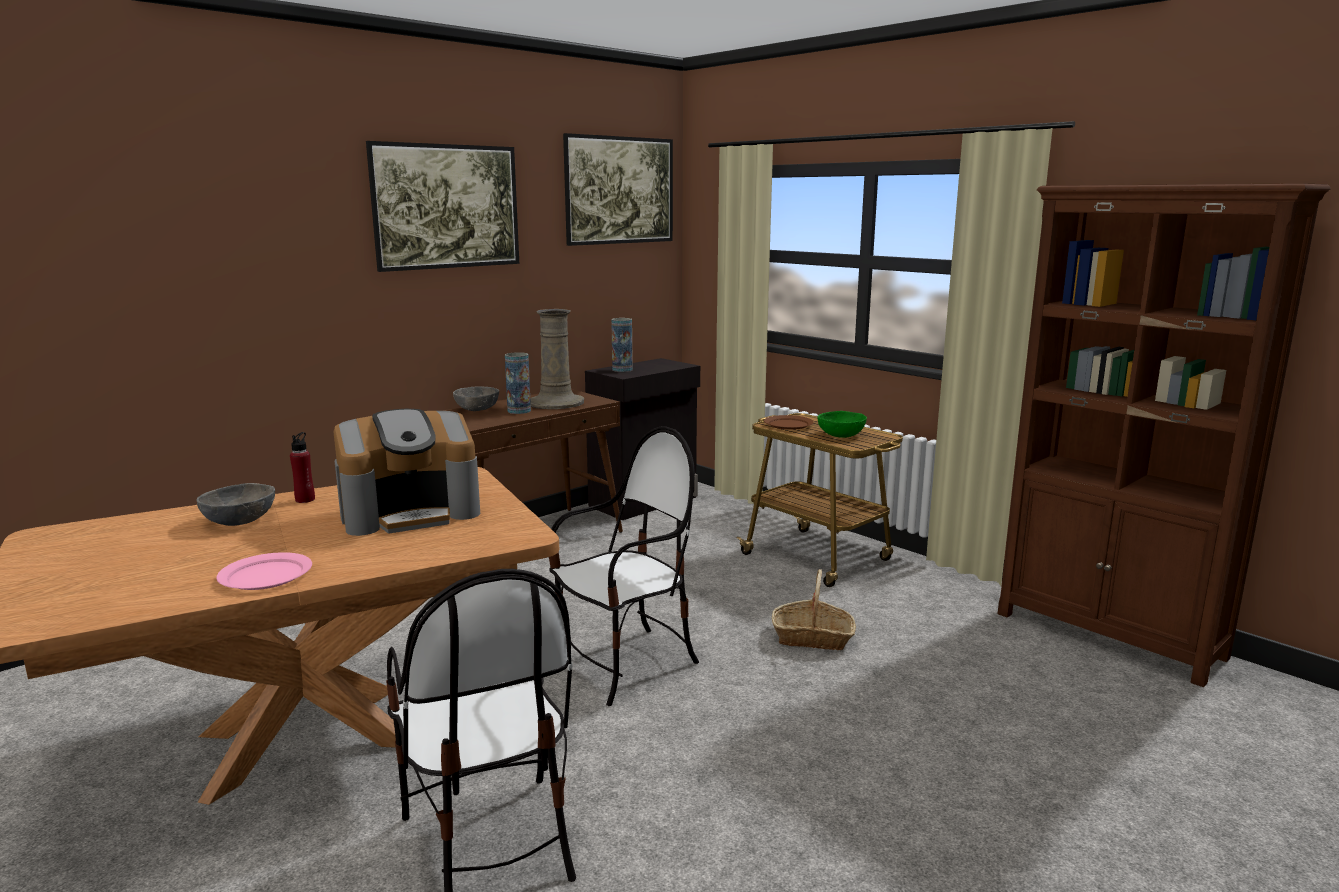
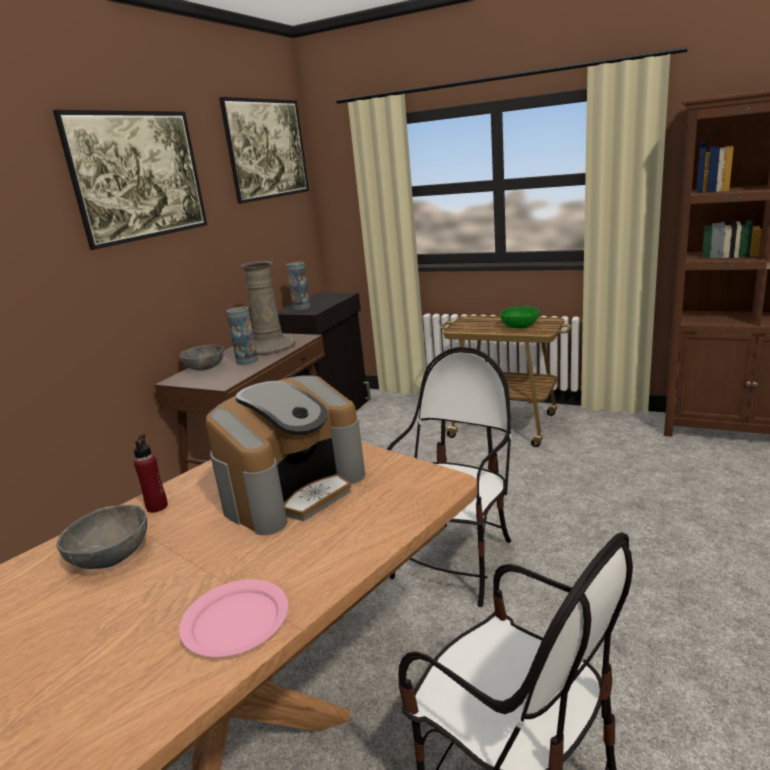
camera: 20 degrees left, 5 degrees up
brown plate [764,415,814,430] -> none
basket [772,569,856,650] -> none

